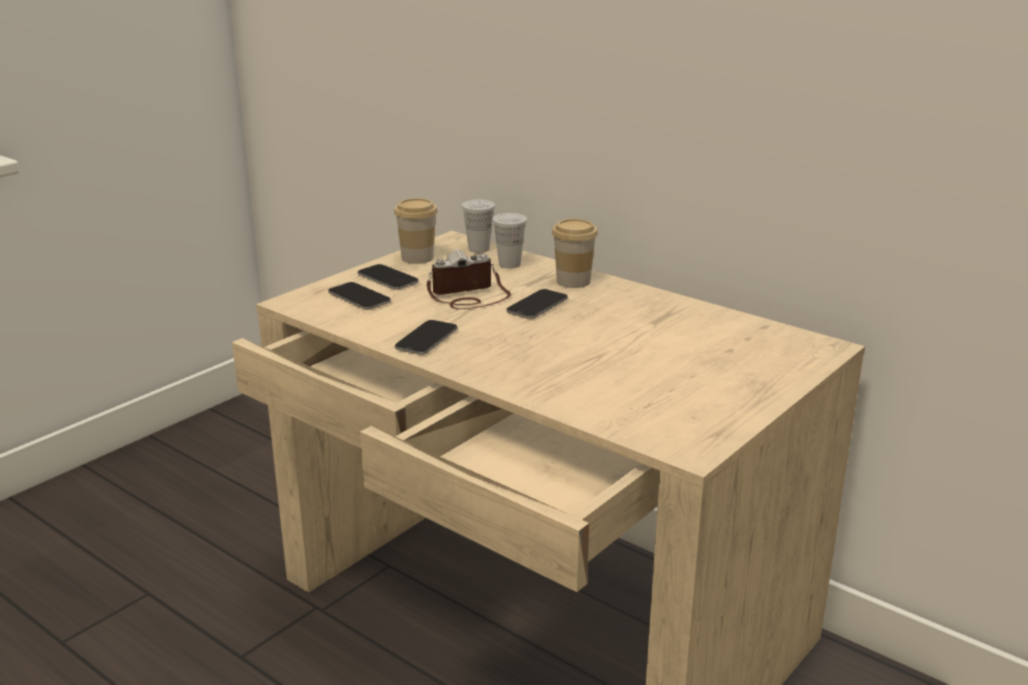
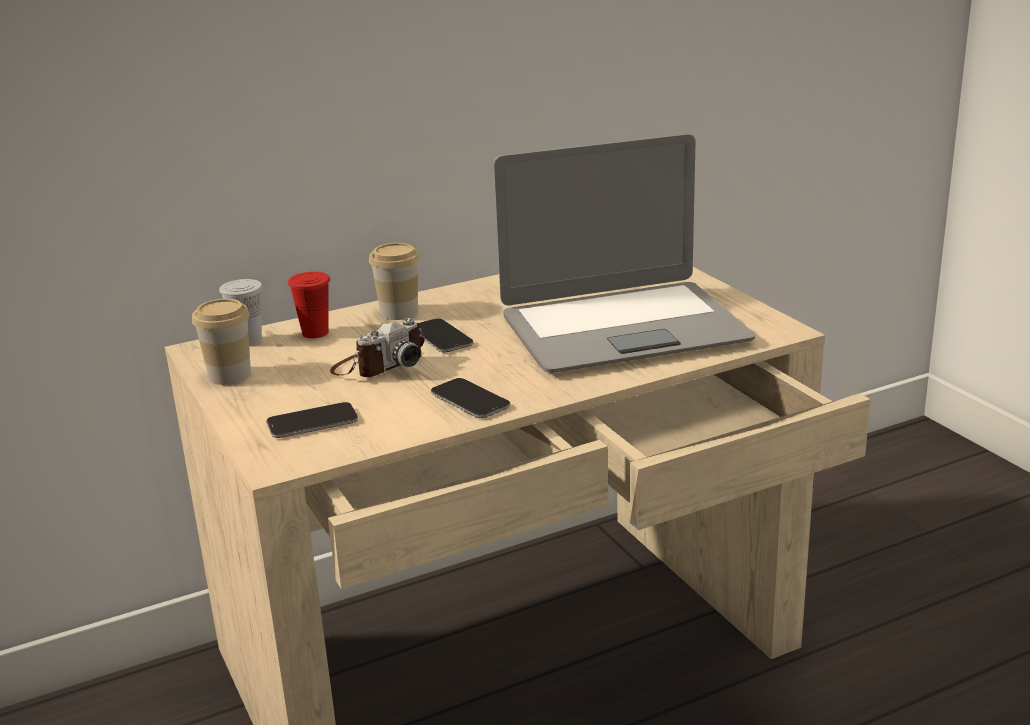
camera: 65 degrees left, 0 degrees up
phone [358,264,419,290] -> none
camera [427,249,511,309] -> camera turned 135 degrees counterclockwise [330,318,425,377]
white cup [492,213,527,269] -> red cup [288,272,330,338]
none -> laptop [494,134,755,373]

